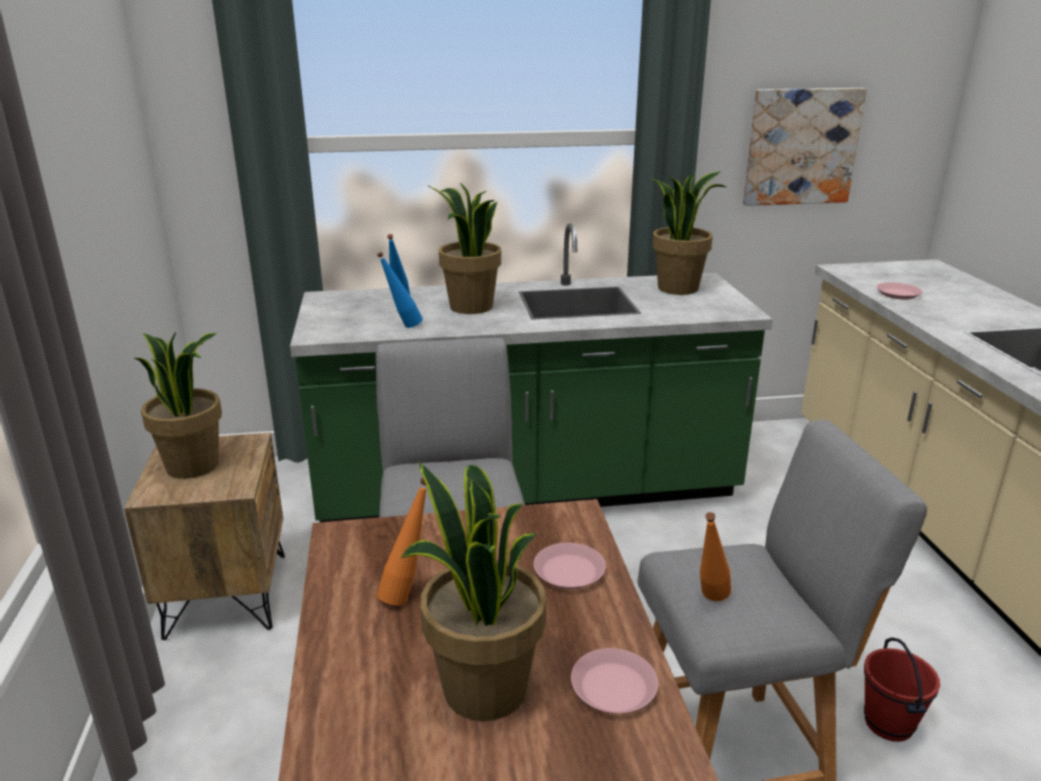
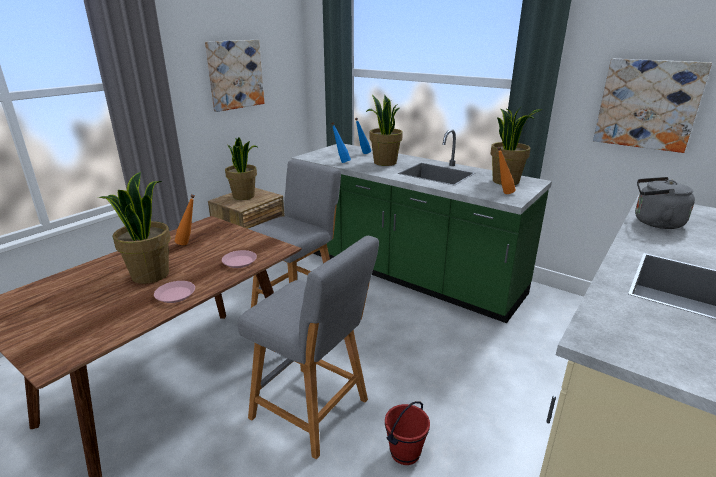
camera: 45 degrees right, 0 degrees up
orange bottle [700,512,731,601] -> orange bottle moved to [497,147,516,194]
pink plate [876,282,923,300] -> grey kettle [635,177,695,229]
none -> picture [205,40,264,112]

